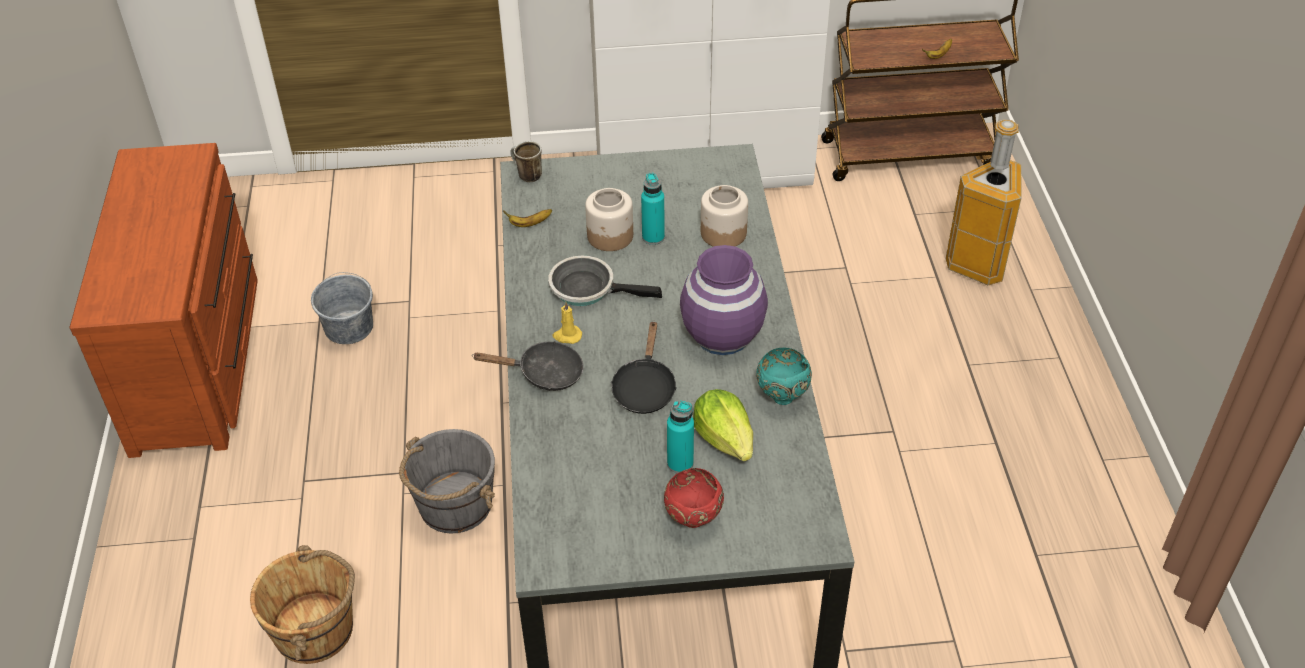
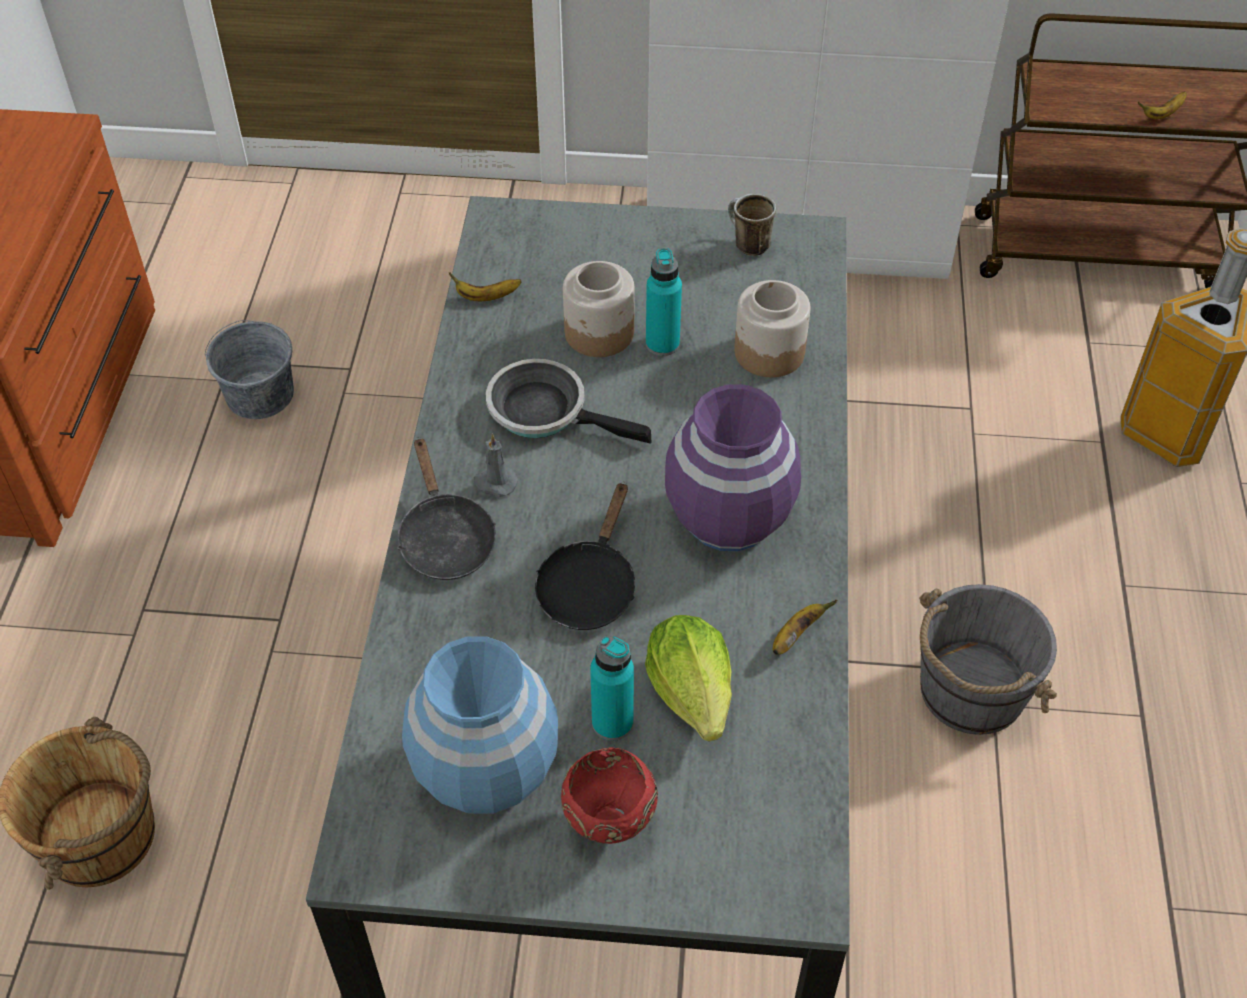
camera: 10 degrees right, 5 degrees up
grey bucket [399,429,495,534] -> grey bucket moved to [919,584,1057,735]
black frying pan [472,341,584,391] -> black frying pan turned 60 degrees clockwise [397,437,496,580]
mug [510,141,542,182] -> mug moved to [728,194,776,256]
yellow candle [552,302,582,344] -> grey candle [473,434,518,497]
turquoise bowl [756,348,812,405] -> banana [773,600,838,655]
none -> blue vase [402,636,558,814]

